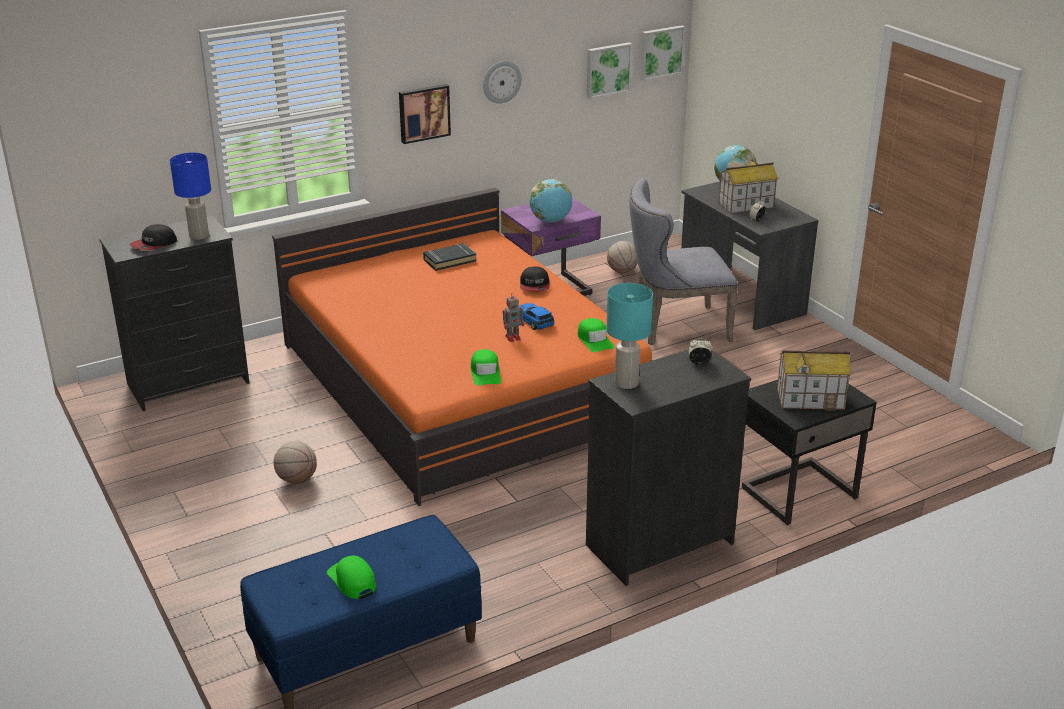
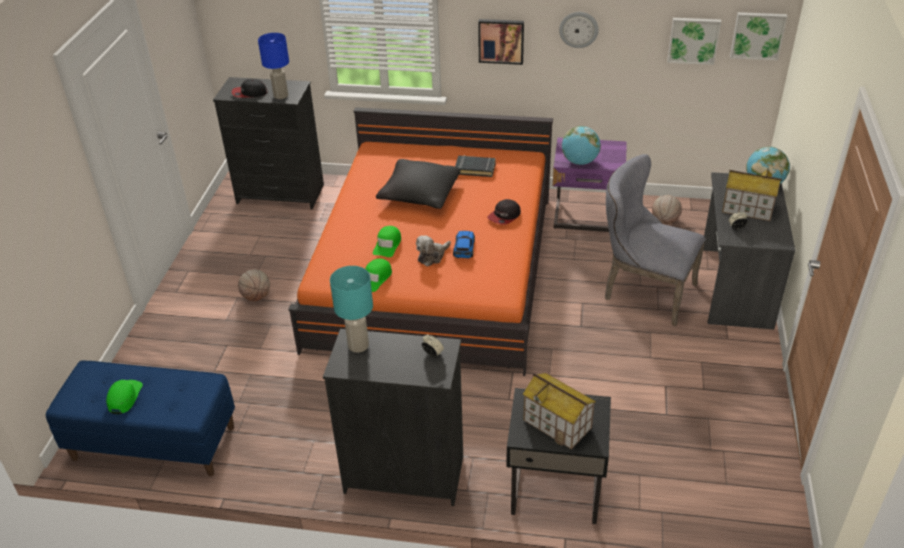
camera: 40 degrees right, 10 degrees up
toy robot [503,293,524,342] -> plush toy [416,235,451,267]
green cap [577,318,614,352] -> green cap moved to [373,226,401,257]
none -> black pillow [376,159,461,209]

